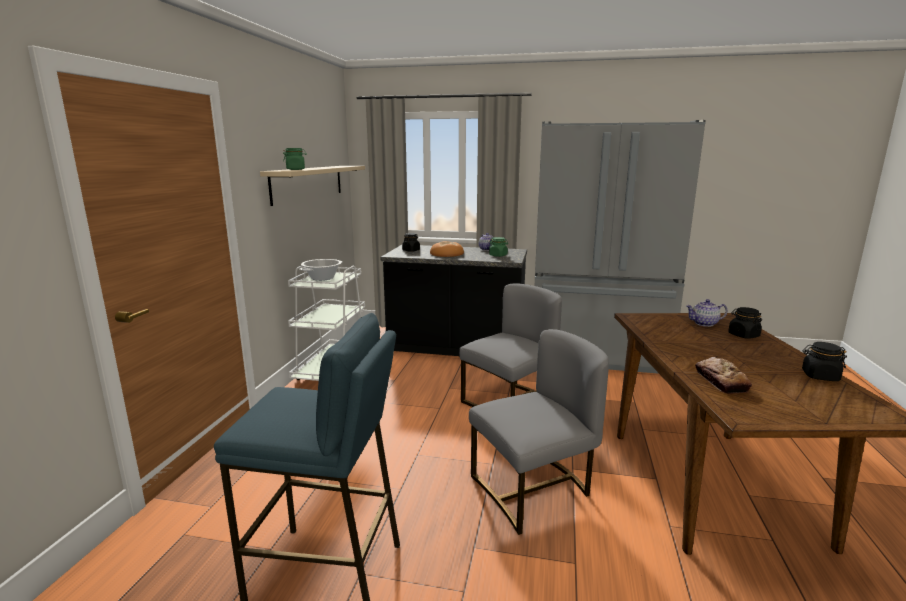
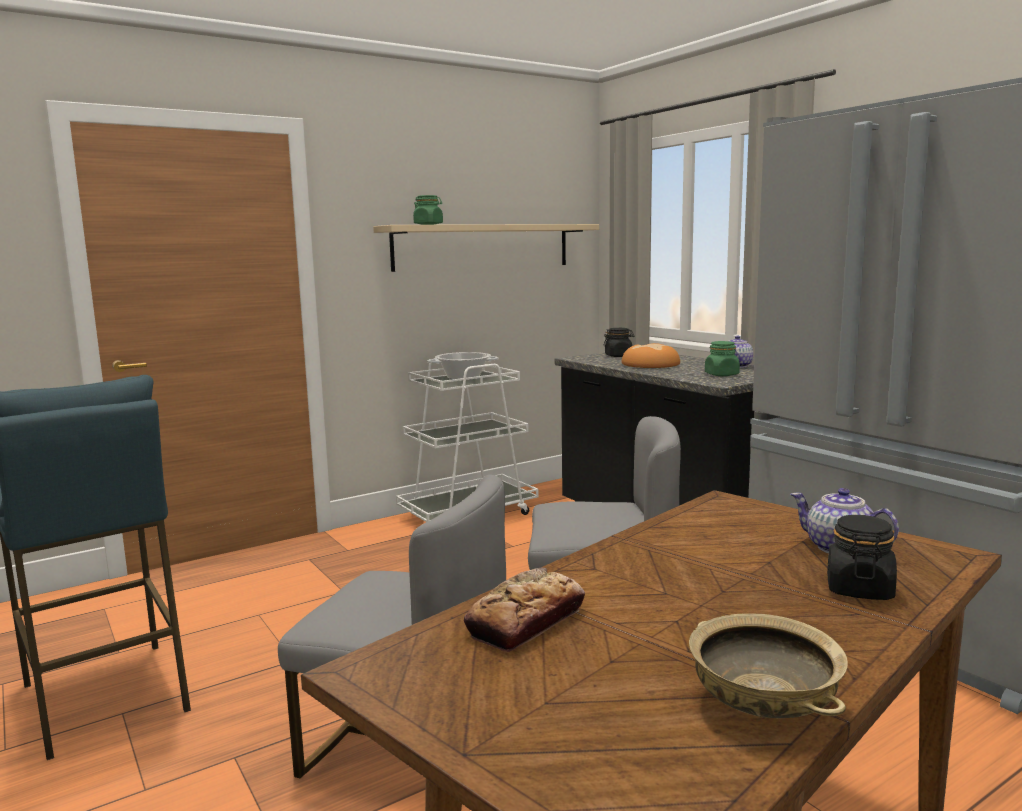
camera: 45 degrees right, 5 degrees down
black jar [802,342,847,381] -> beige bowl [689,614,848,718]

